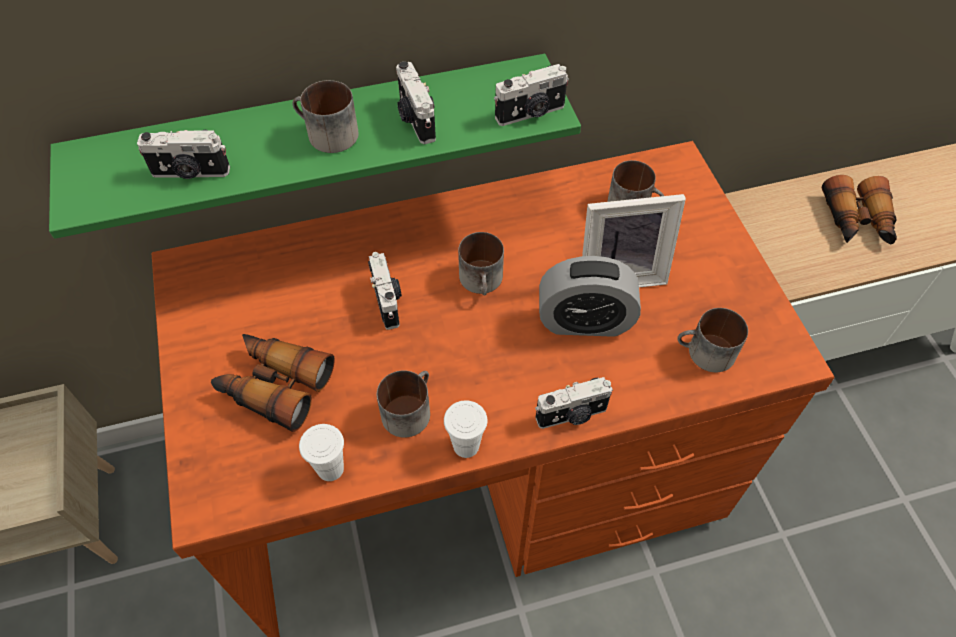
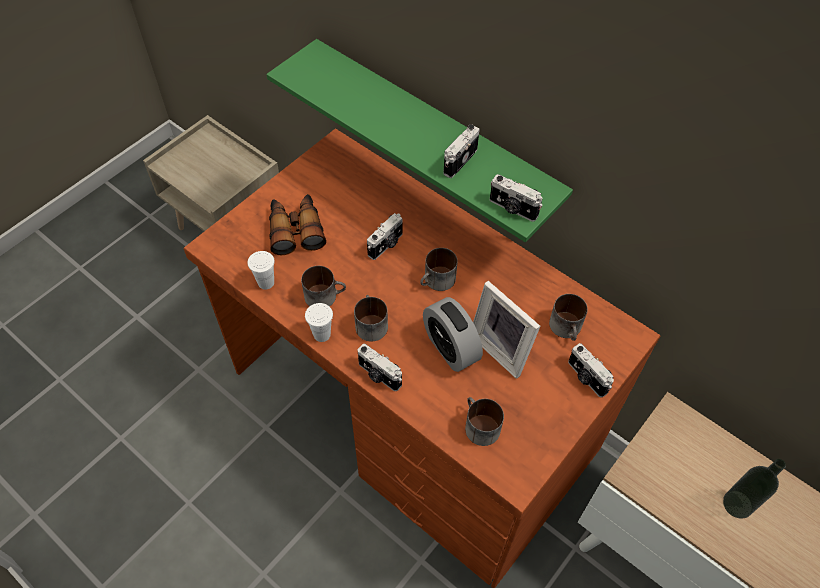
camera: 55 degrees right, 0 degrees up
camera [137,130,230,179] -> camera moved to [568,343,614,398]
mug [292,80,359,153] -> mug moved to [354,295,388,342]
binoculars [822,175,897,244] -> bottle [723,459,786,519]

